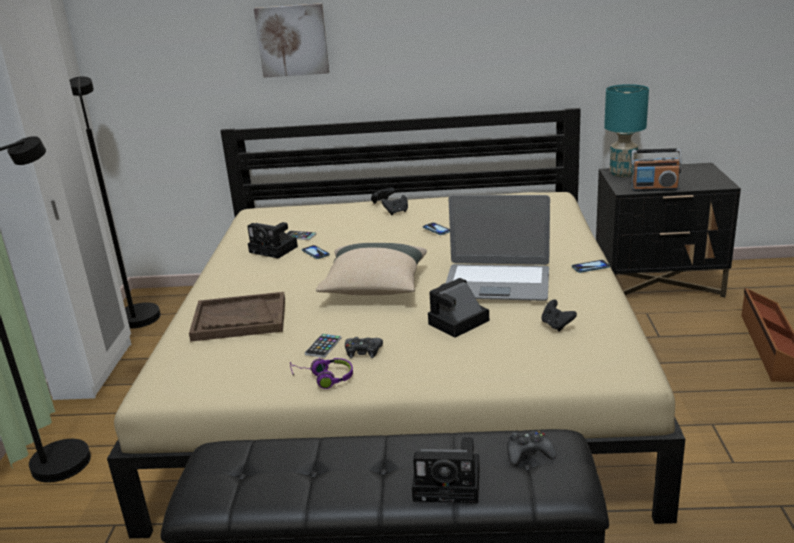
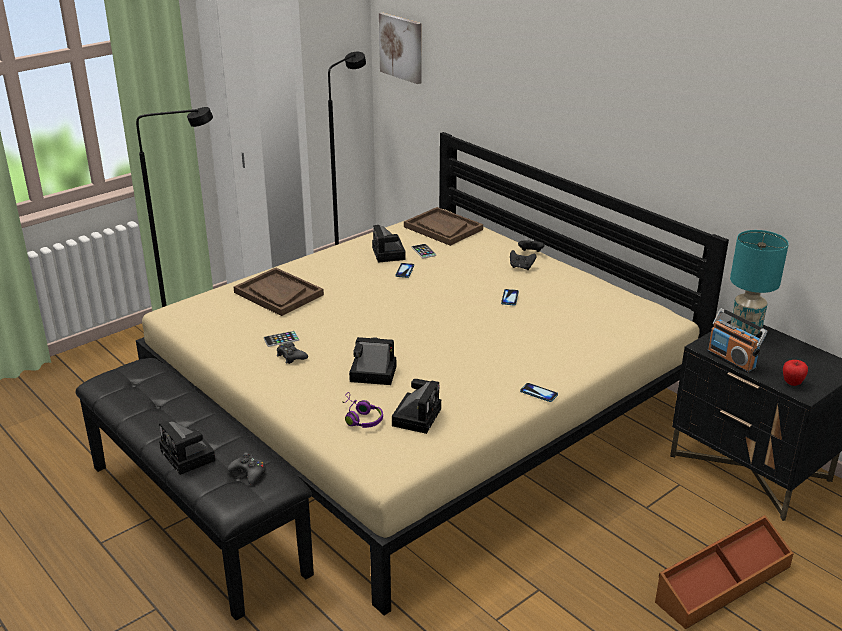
camera: 45 degrees right, 5 degrees up
picture [254,3,329,78] -> picture moved to [379,13,421,84]
purple headphones [290,358,353,389] -> purple headphones moved to [343,392,383,428]
beige pillow [315,243,427,295] -> none
laptop [446,195,550,301] -> none
black game controller [541,299,577,332] -> camera [392,379,441,434]
none -> brown tray [404,207,483,246]
none -> apple [783,360,808,386]

